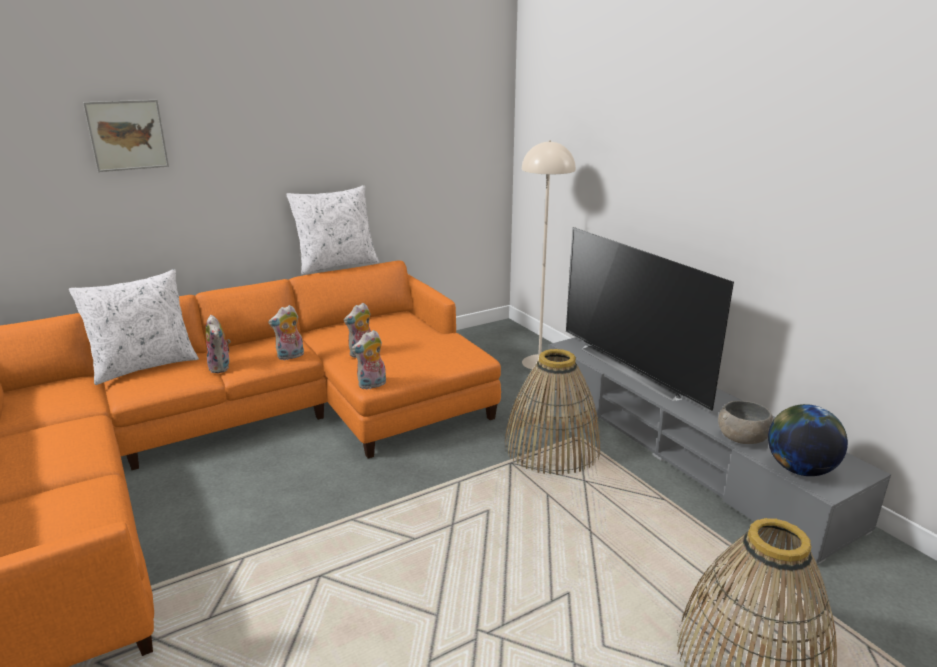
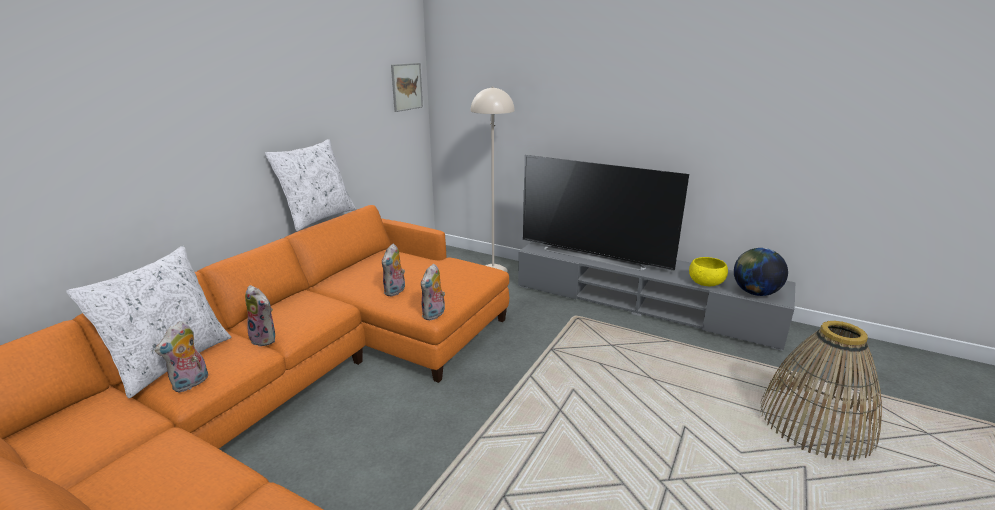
camera: 30 degrees left, 0 degrees up
picture [83,100,169,172] -> picture moved to [391,63,423,112]
plush toy [268,305,304,360] -> plush toy moved to [154,321,208,393]
basket [505,349,601,475] -> none
grey bowl [718,401,774,444] -> yellow bowl [689,257,728,286]

